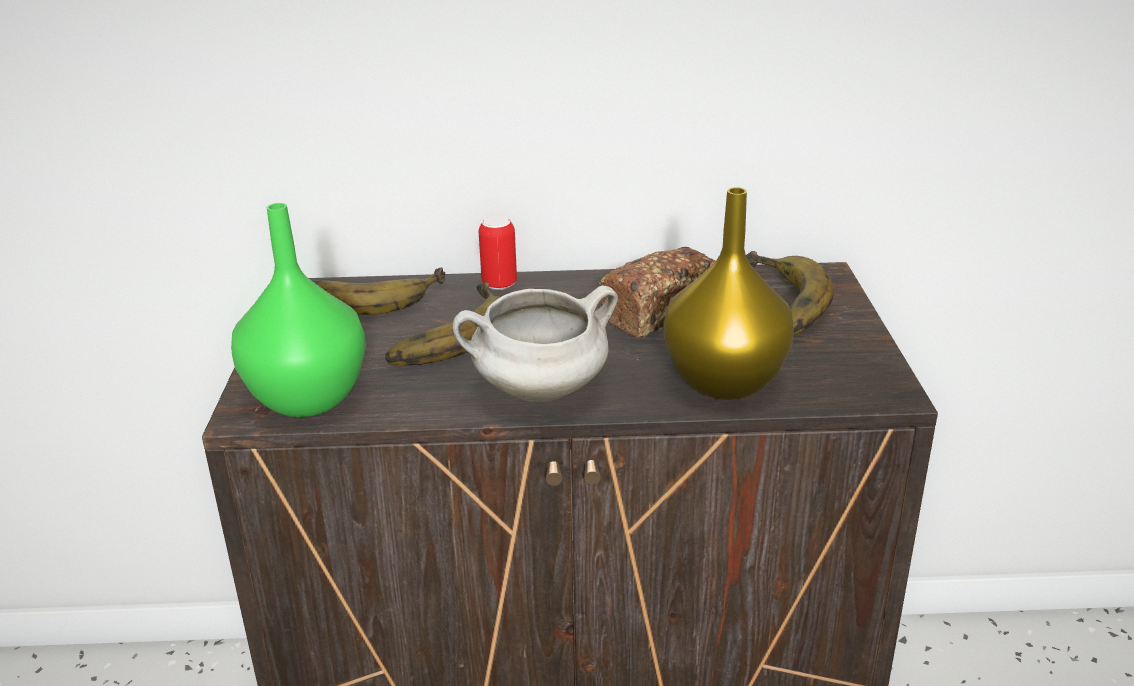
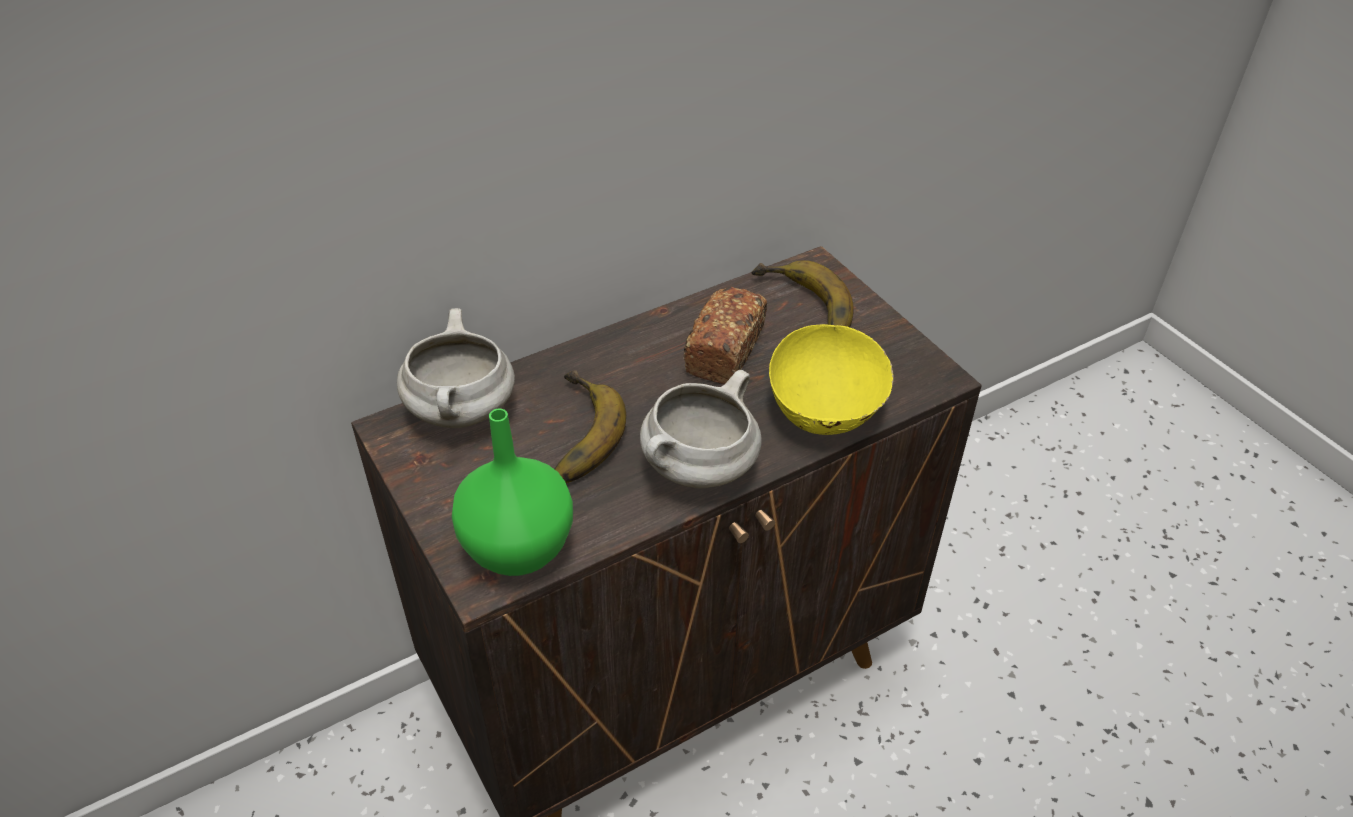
camera: 30 degrees left, 15 degrees up
banana [313,267,445,315] -> white cooking pot [397,308,515,428]
can [479,216,517,290] -> none
yellow vase [664,187,794,400] -> yellow bowl [769,323,893,435]

